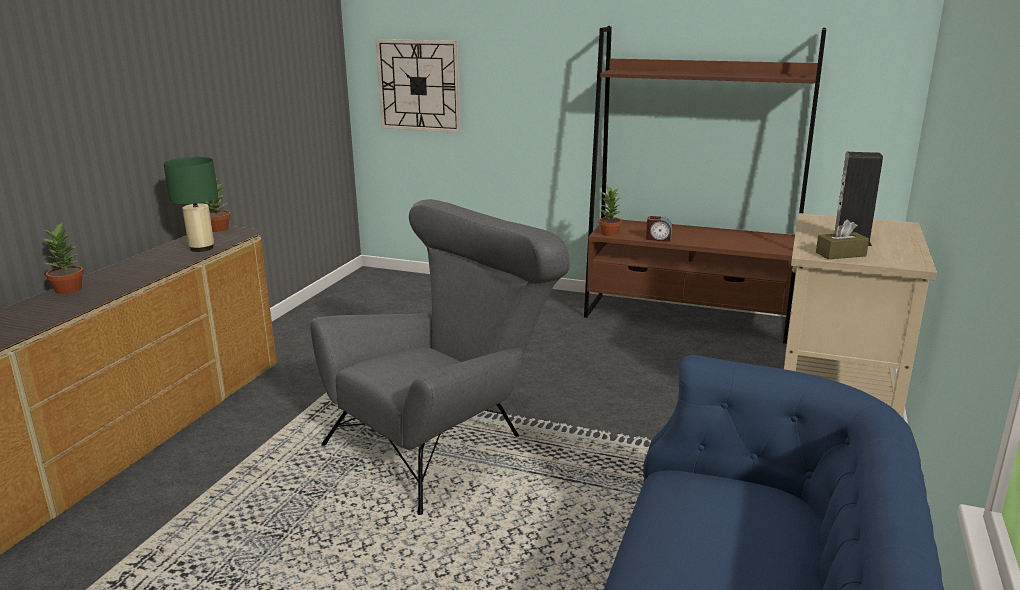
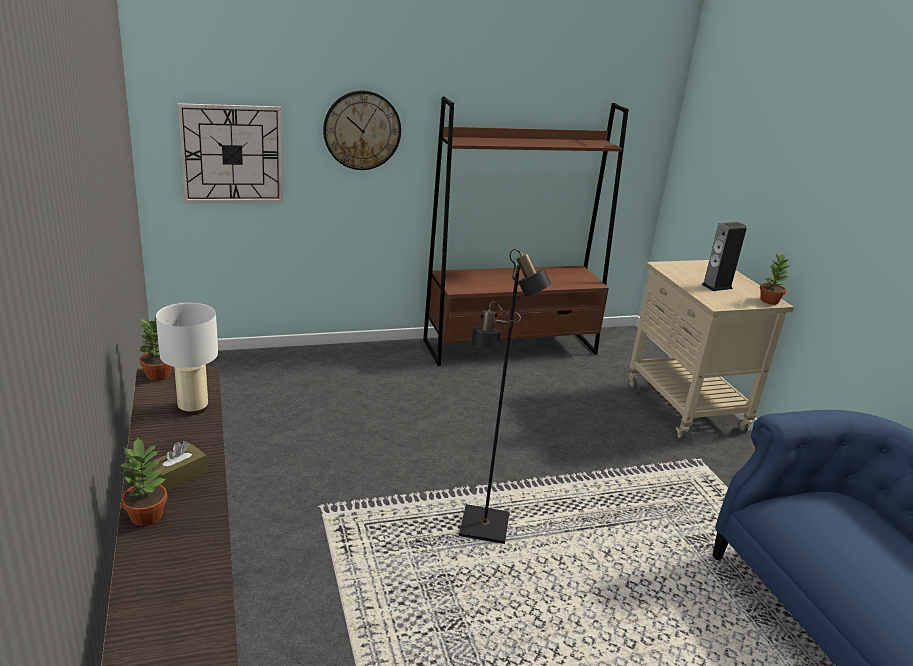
camera: 40 degrees left, 5 degrees up
green table lamp [164,157,218,252] -> white table lamp [156,302,218,415]
grey armchair [310,199,570,515] -> black floor lamp [459,249,552,544]
potted plant [598,185,622,236] -> potted plant moved to [760,253,790,305]
alarm clock [646,216,672,242] -> none
brown tissue box [816,220,869,259] -> brown tissue box moved to [147,441,208,491]
none -> wall clock [323,91,401,170]

